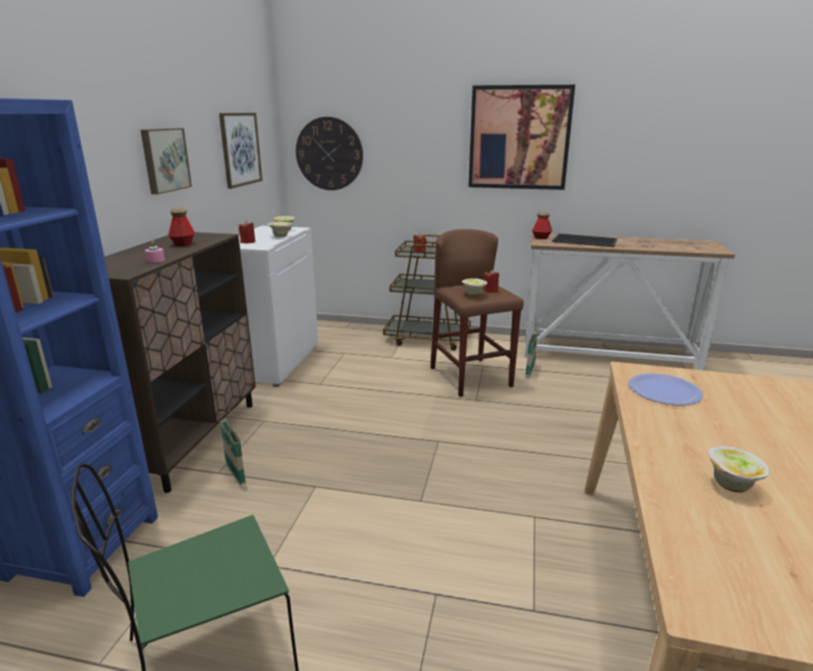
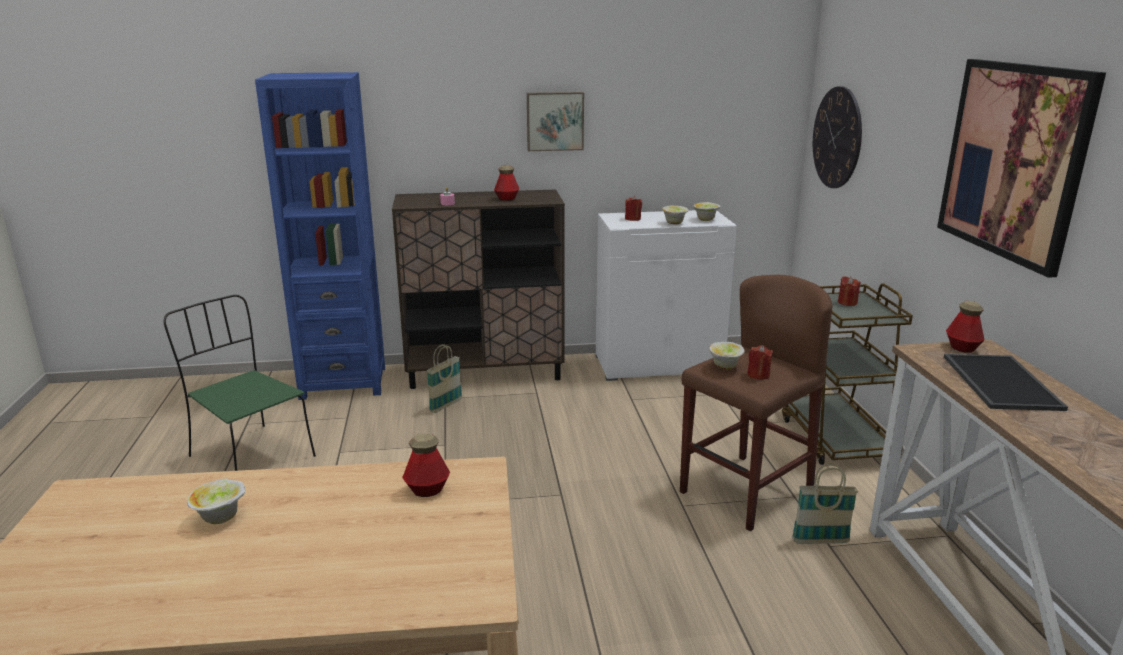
camera: 70 degrees right, 0 degrees up
picture [219,113,262,189] -> none
plate [628,373,703,405] -> bottle [402,433,450,497]

